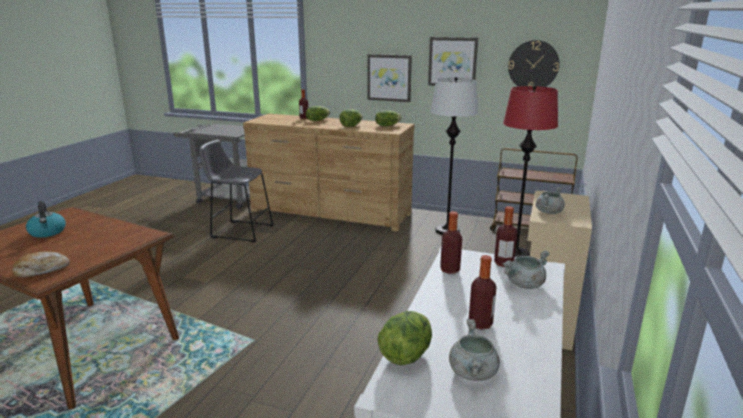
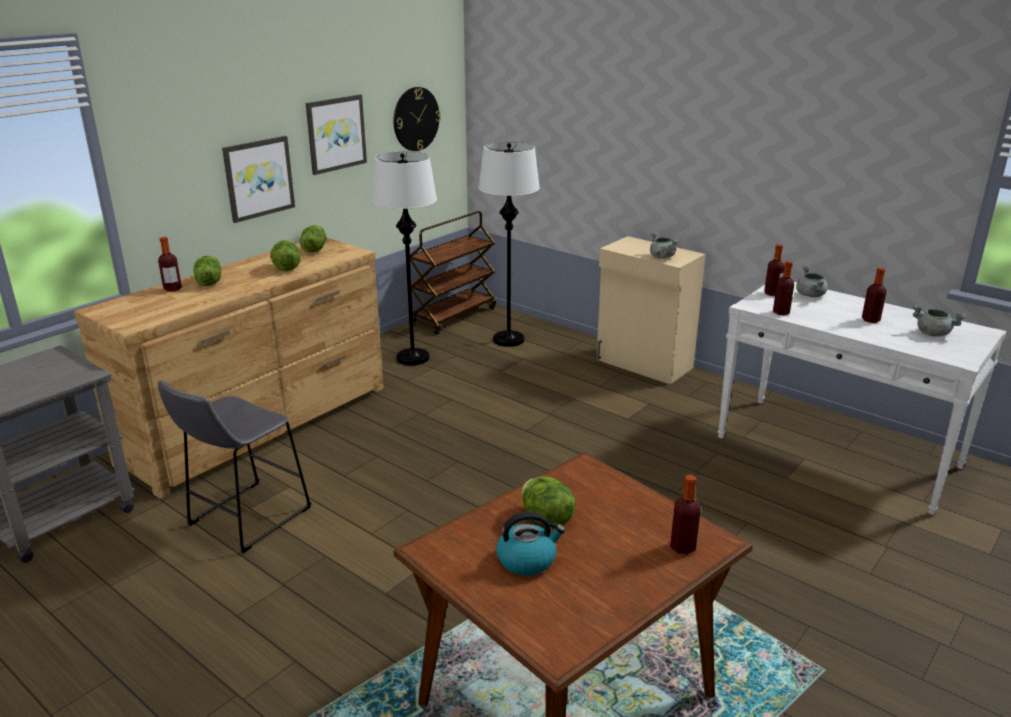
camera: 70 degrees left, 5 degrees up
bread [13,251,70,278] -> bottle [670,474,701,555]
lettuce [377,311,432,365] -> lettuce moved to [522,476,576,529]
red floor lamp [503,86,558,257] -> white floor lamp [478,142,540,347]

